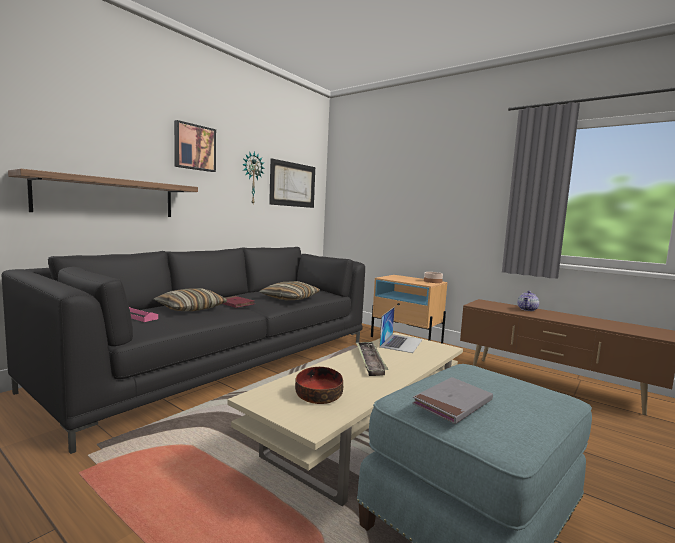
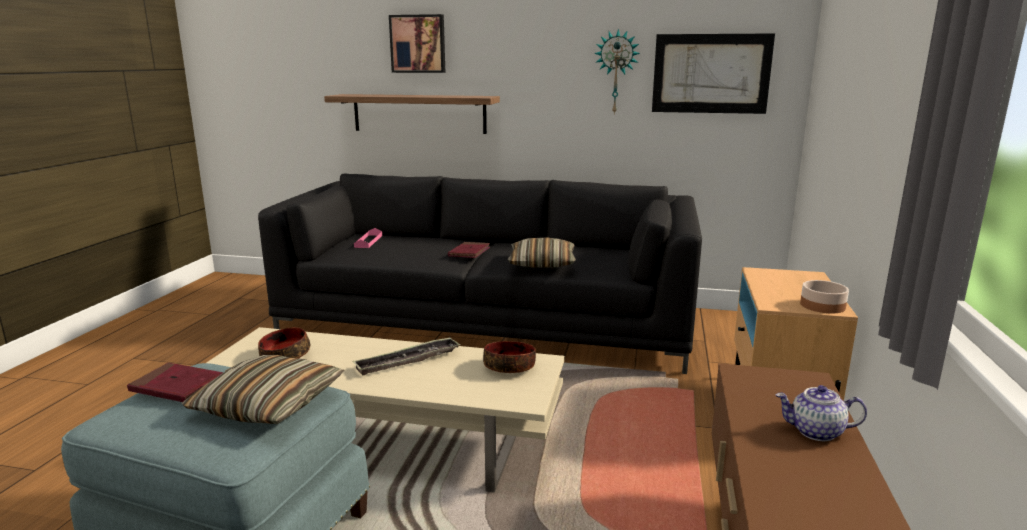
camera: 65 degrees right, 10 degrees up
pillow [153,289,227,311] -> pillow moved to [182,355,344,424]
picture [174,120,216,172] -> picture moved to [389,14,445,73]
laptop [379,307,423,353] -> bowl [483,341,536,373]
grey book [412,377,493,424] -> red book [127,362,223,402]

